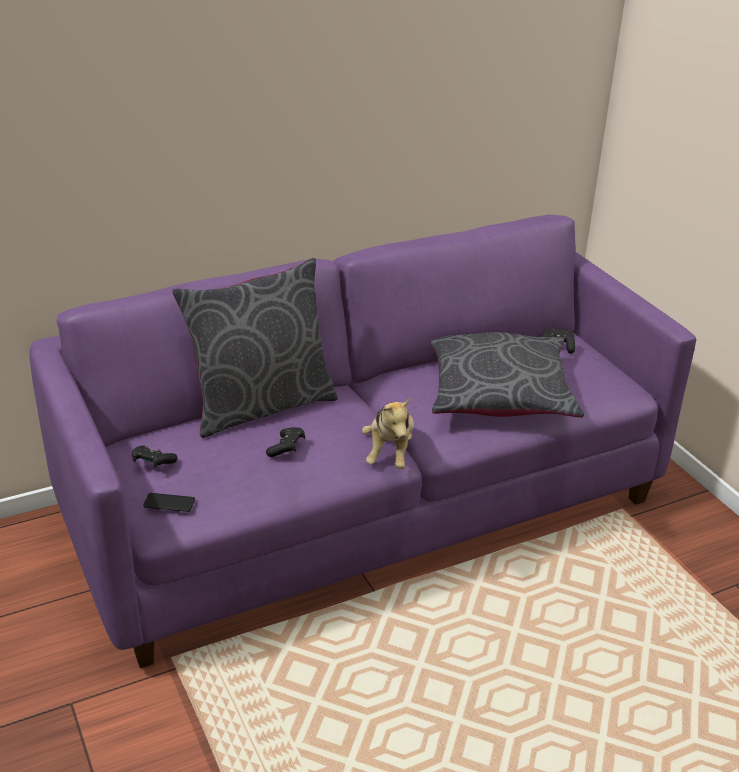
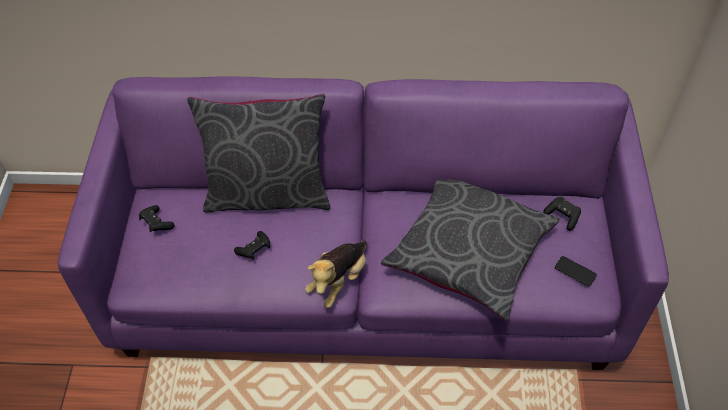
camera: 30 degrees right, 20 degrees up
phone [143,493,195,512] -> phone moved to [555,256,597,286]

